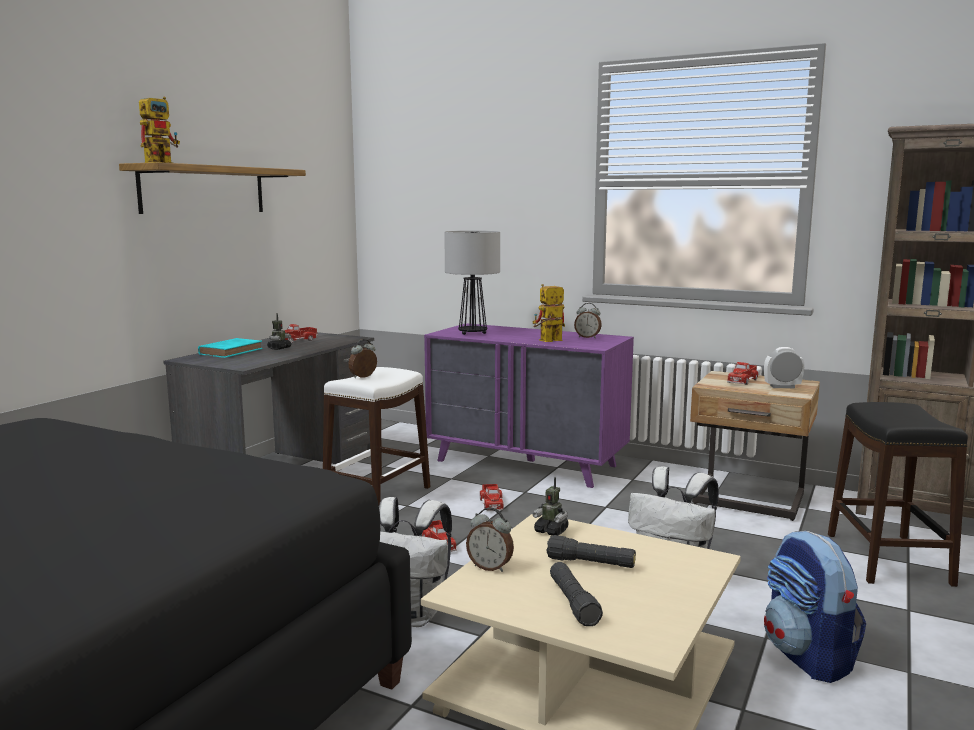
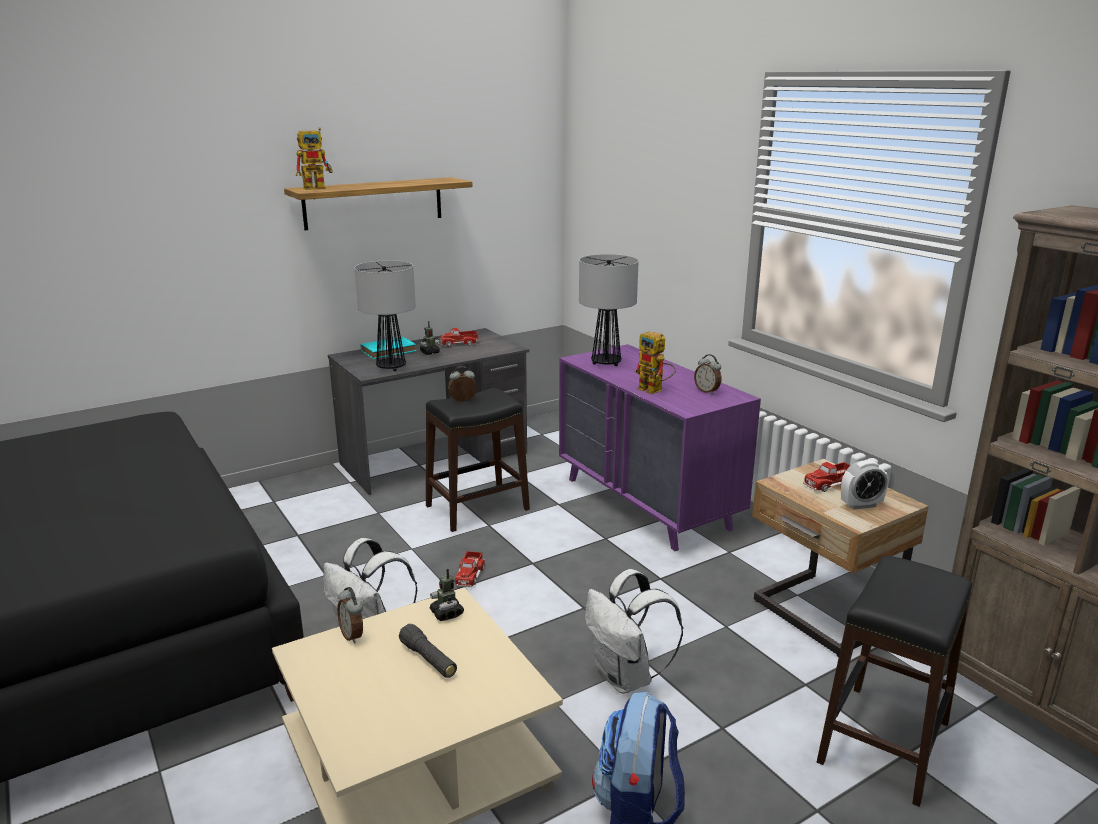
camera: 30 degrees right, 10 degrees up
white stool [323,367,430,505] -> black stool [426,388,530,532]
toy truck [480,484,504,511] -> none
toy robot [532,284,565,342] -> toy robot turned 135 degrees counterclockwise [634,331,676,394]
black flashlight [550,562,603,626] -> none
alarm clock [764,347,804,388] -> alarm clock turned 135 degrees clockwise [841,460,888,510]
none -> table lamp [354,260,416,371]

